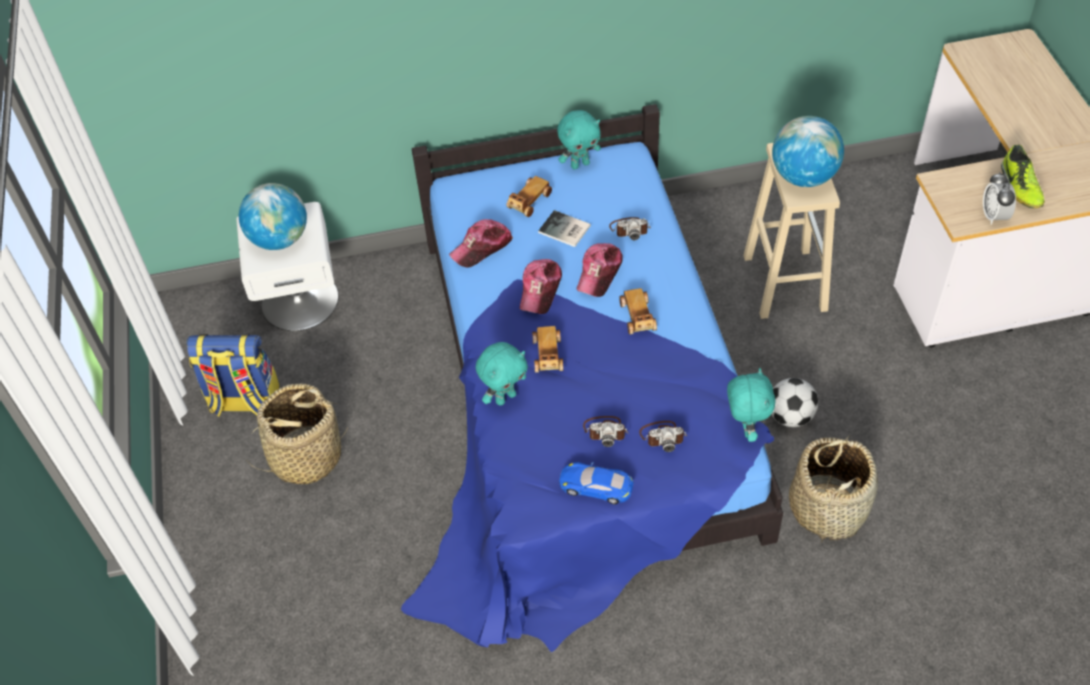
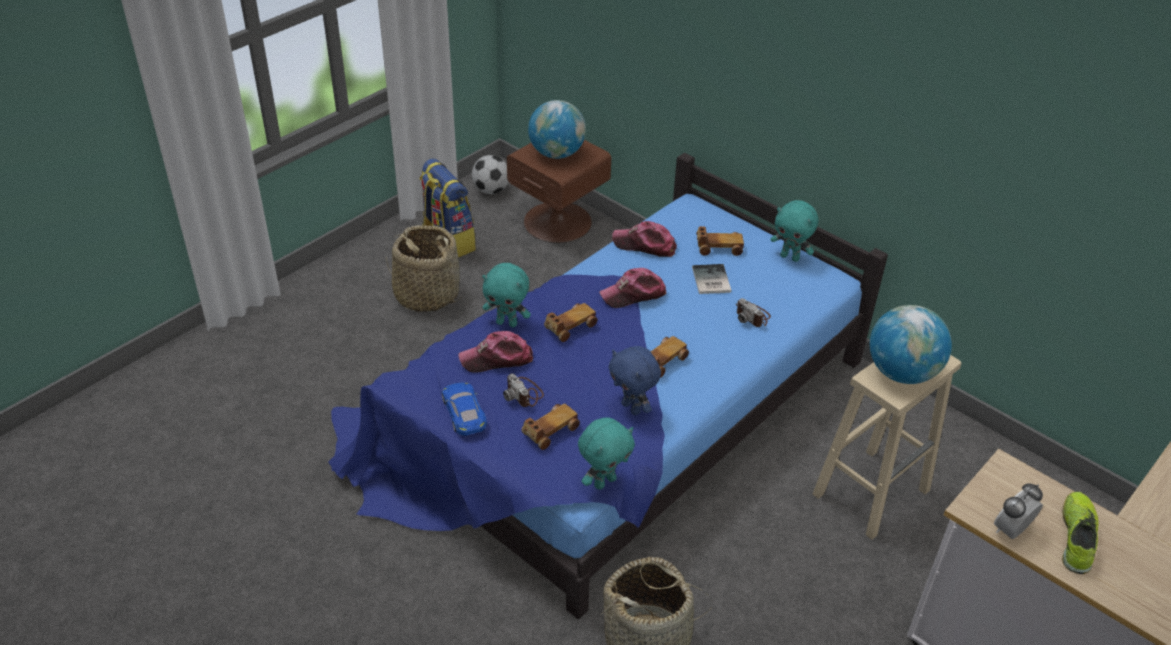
camera: 50 degrees right, 10 degrees down
white nightstand [236,202,339,331] -> brown nightstand [507,140,611,243]
cap [576,243,623,297] -> cap moved to [458,331,533,373]
camera [639,421,687,452] -> toy car [521,404,580,450]
football [771,378,818,427] -> football moved to [472,155,509,194]
shoe [1001,145,1045,208] -> shoe turned 150 degrees clockwise [1062,492,1099,574]
none -> blue plush toy [608,346,661,415]

